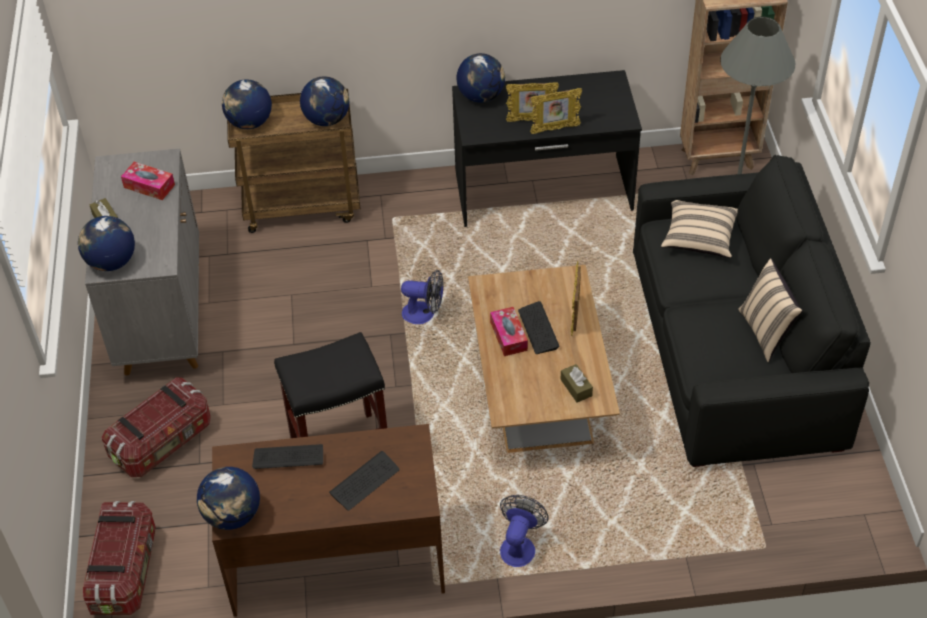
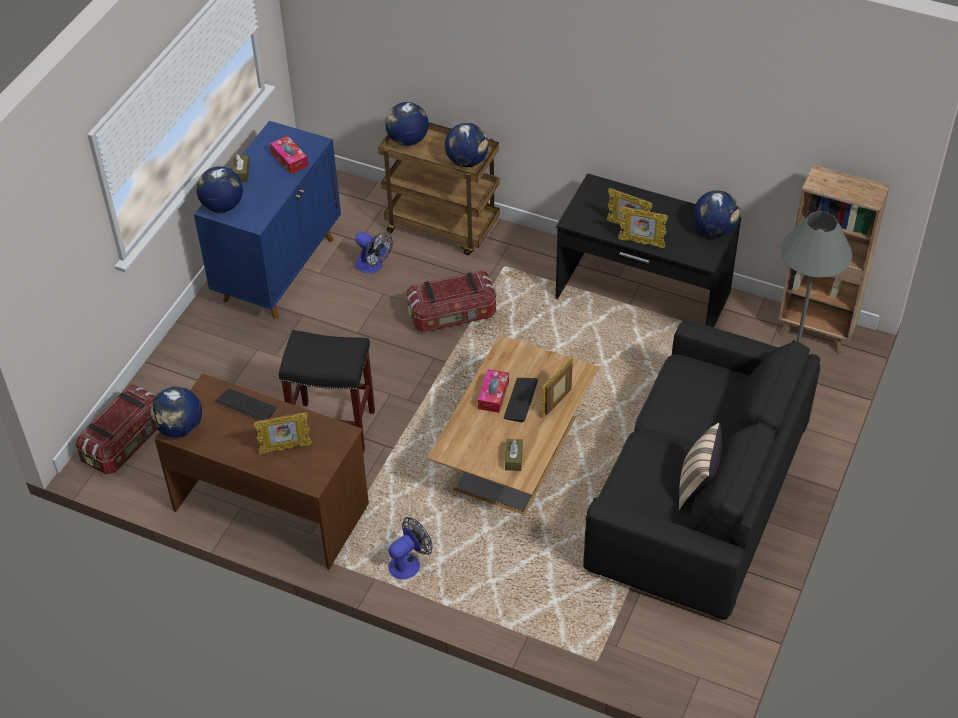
camera: 30 degrees right, 0 degrees up
grey cabinet [85,149,199,375] -> blue cabinet [194,121,341,319]
storage box [102,378,211,477] -> storage box moved to [407,270,496,332]
keyboard [329,451,399,511] -> picture frame [253,413,312,454]
fan [401,270,443,324] -> fan moved to [355,232,393,274]
globe [456,53,505,103] -> globe moved to [694,190,740,237]
beige pillow [661,200,738,258] -> none

